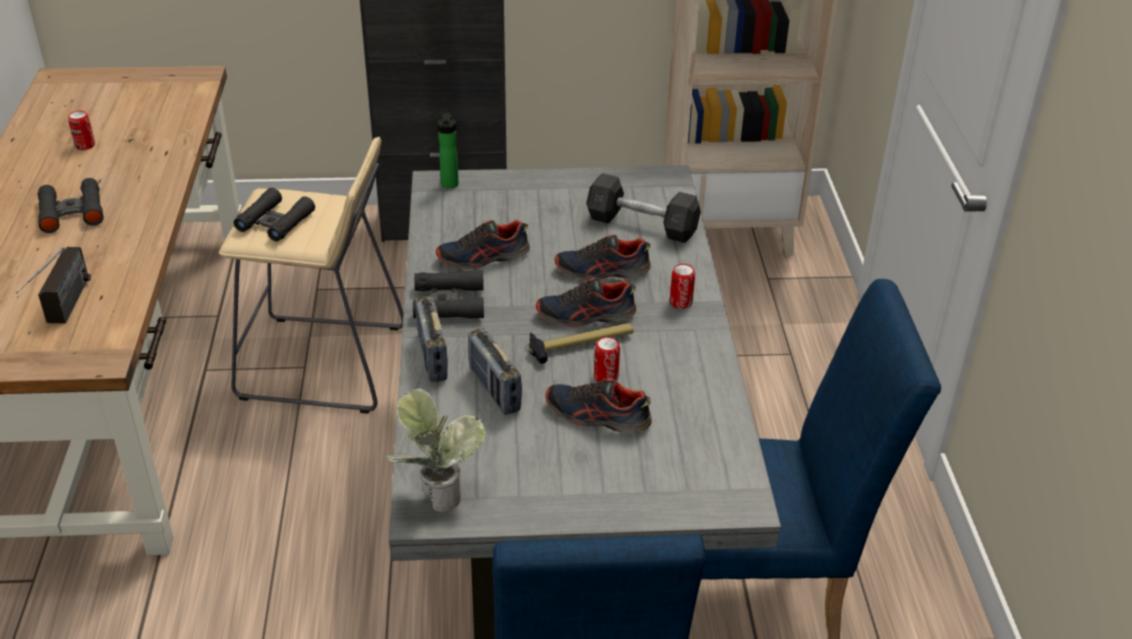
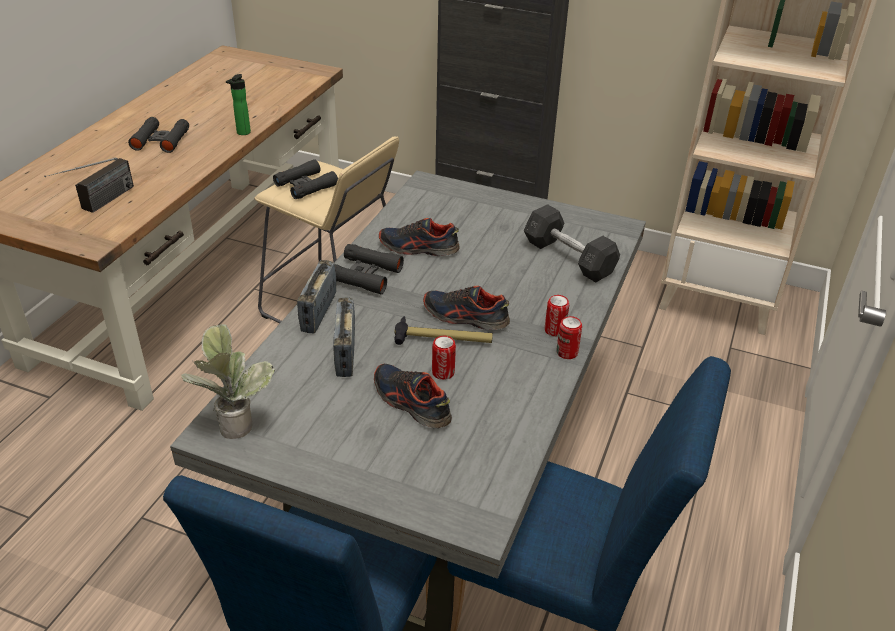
camera: 25 degrees right, 0 degrees up
can [68,111,95,150] -> can moved to [556,316,582,359]
bottle [438,113,459,189] -> bottle moved to [226,74,251,135]
shoe [555,235,651,281] -> none

